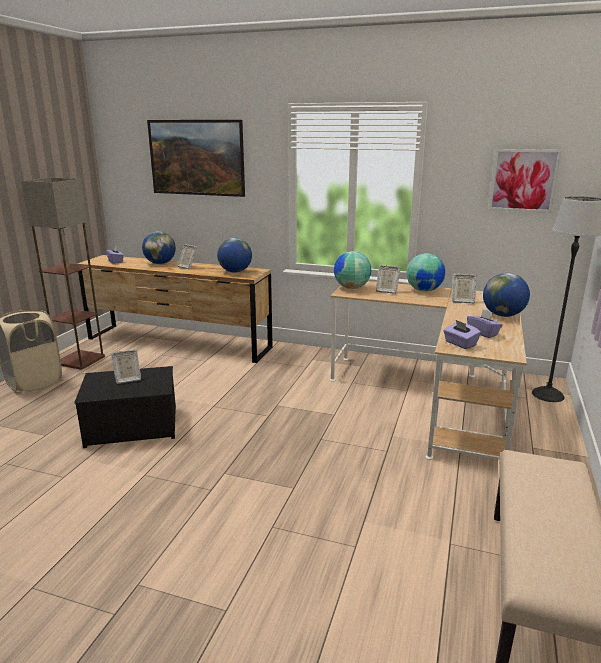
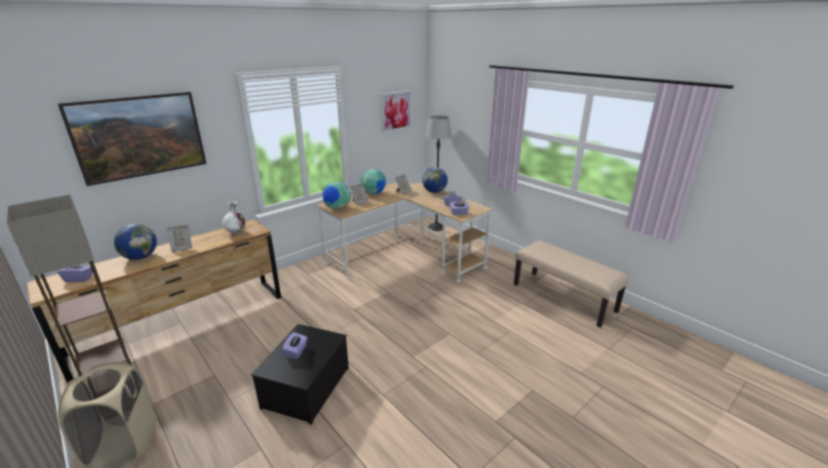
camera: 60 degrees left, 5 degrees up
picture frame [111,349,141,384] -> purple tissue box [282,332,308,359]
globe [217,238,252,273] -> white vase [222,202,245,234]

